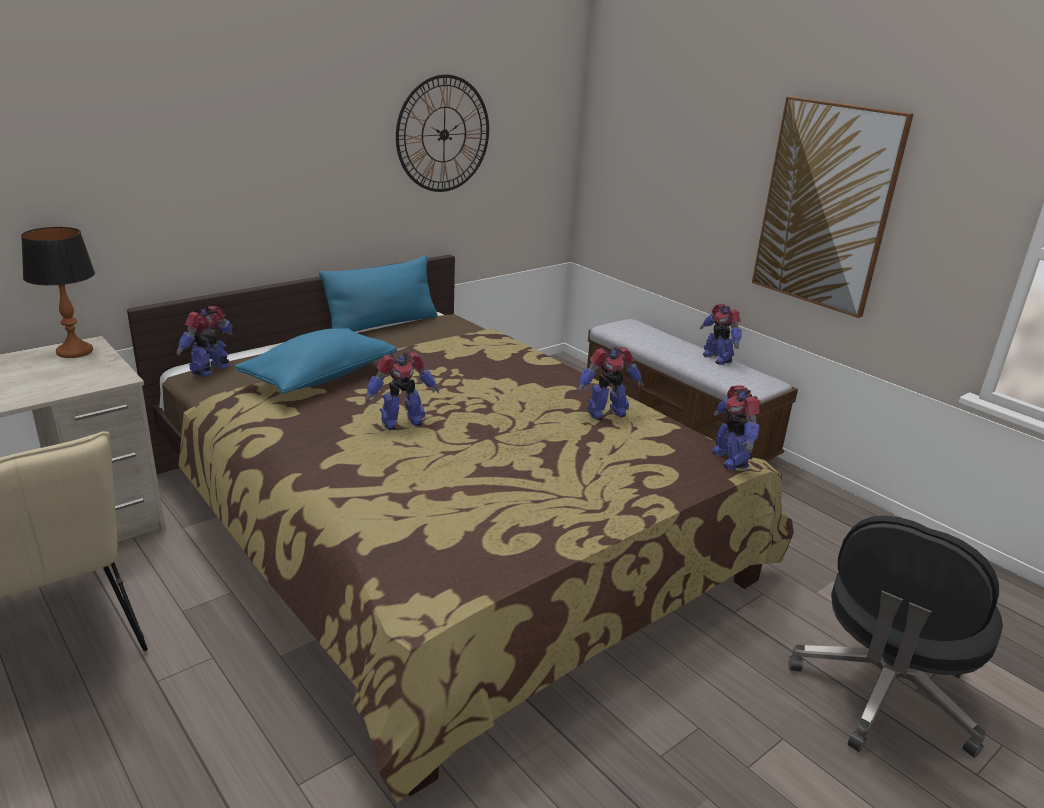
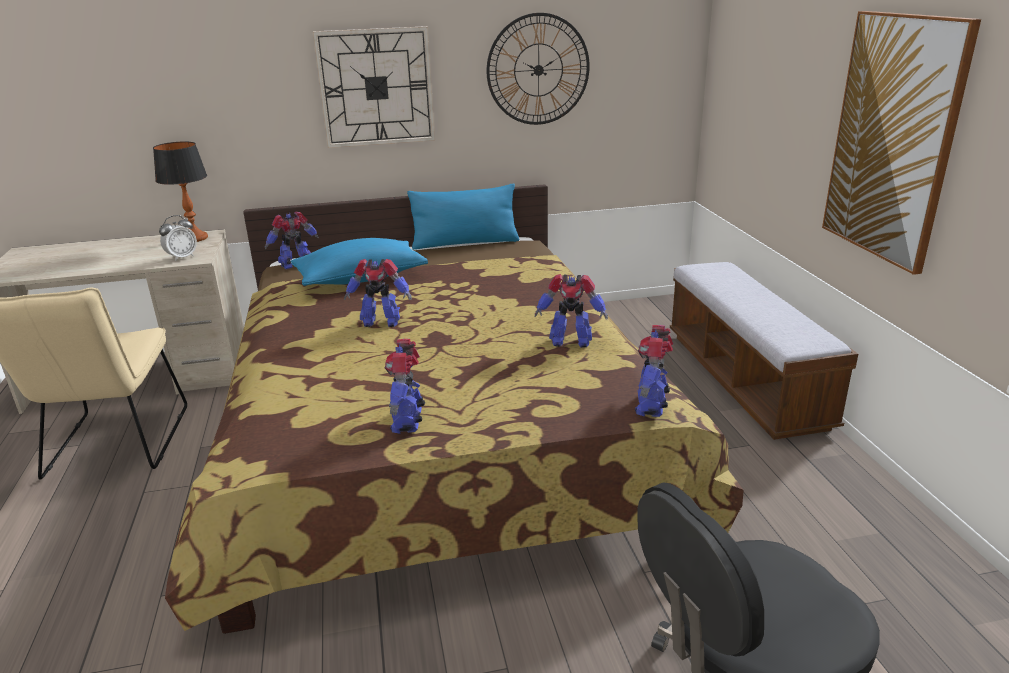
camera: 30 degrees right, 0 degrees up
toy robot [700,304,742,365] -> toy robot moved to [384,339,425,434]
none -> alarm clock [159,215,197,261]
none -> wall clock [313,26,435,148]

